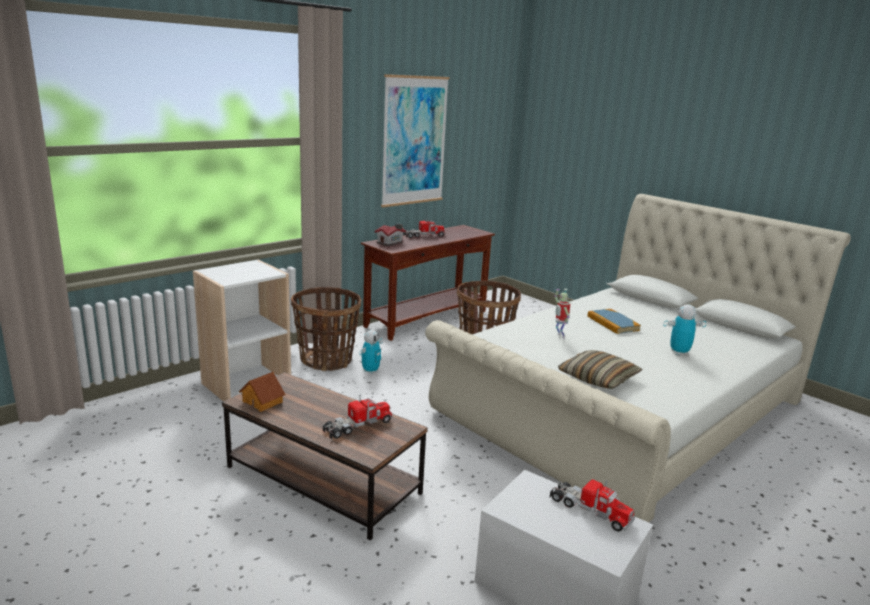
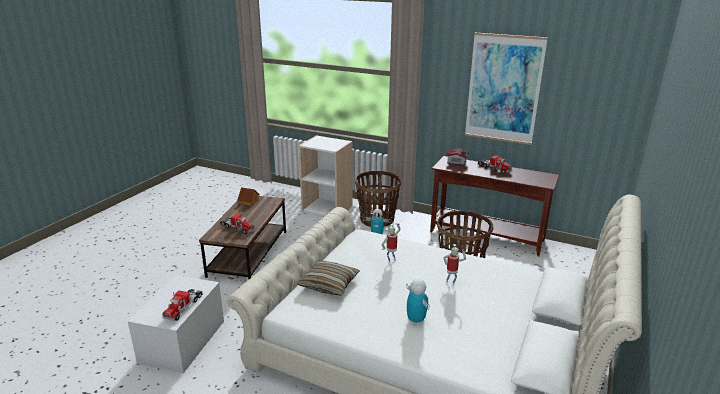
camera: 70 degrees right, 5 degrees up
book [588,309,641,334] -> toy robot [444,244,466,285]

